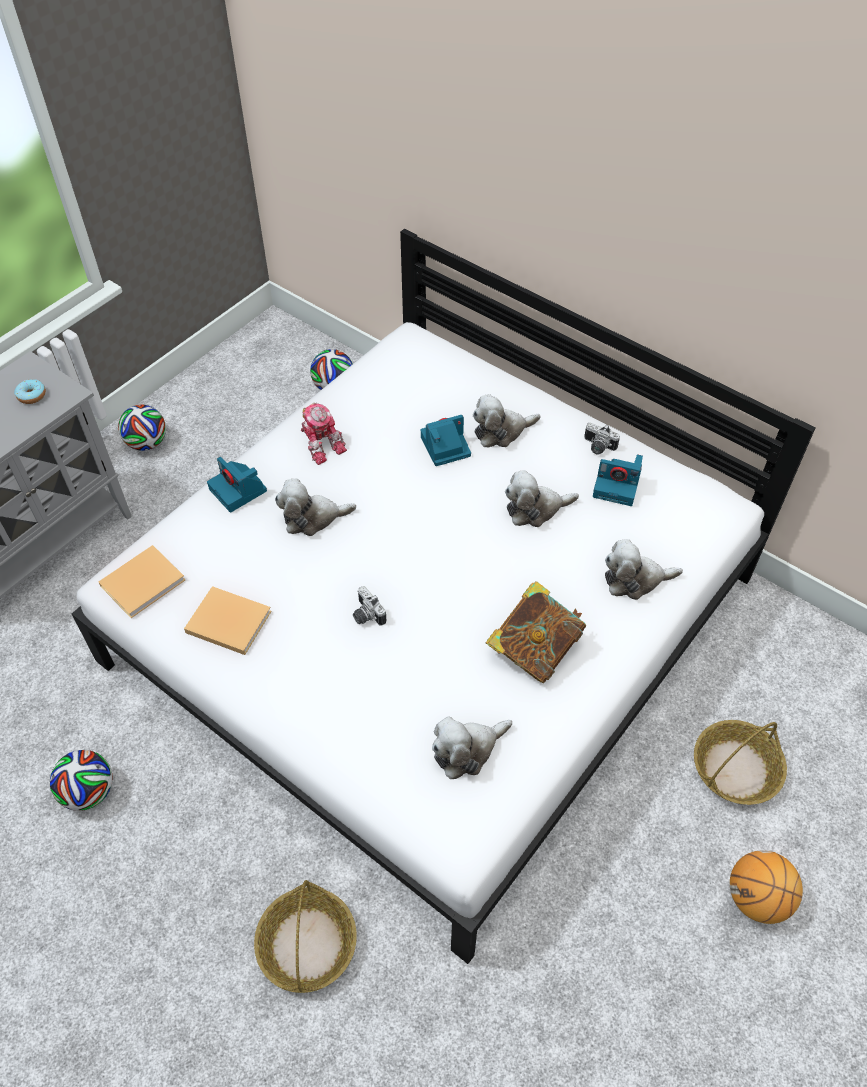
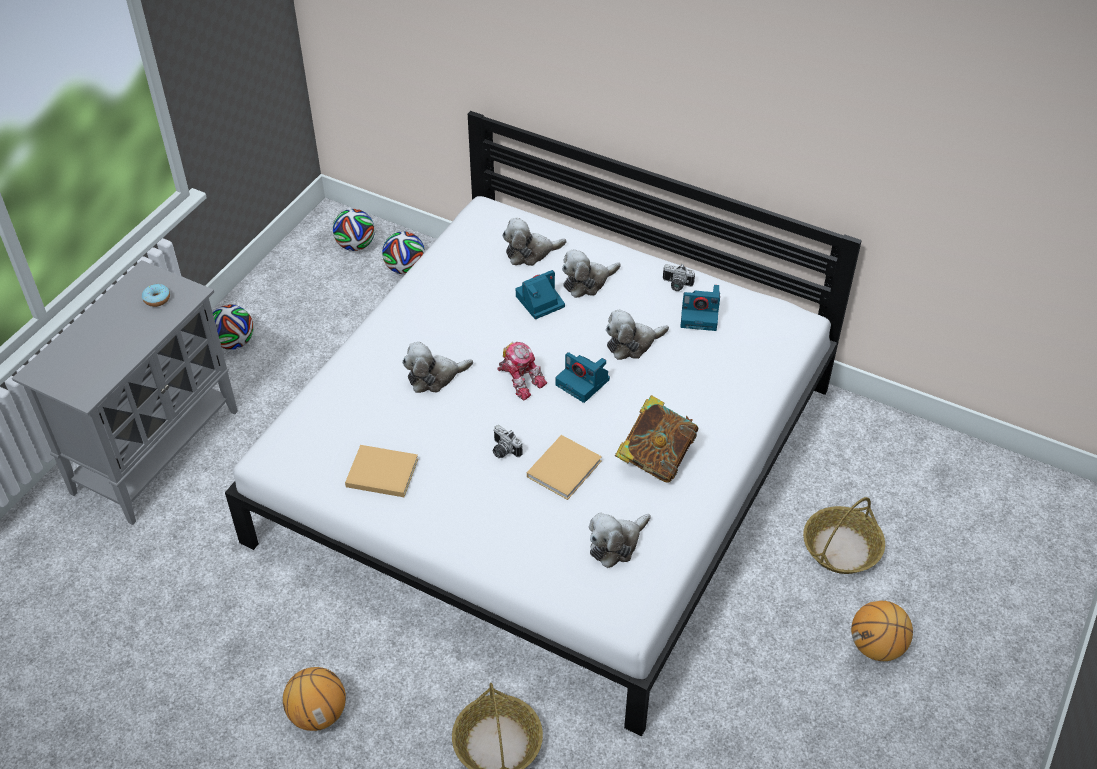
camera: 10 degrees left, 5 degrees down
football [50,750,113,811] -> football moved to [333,209,375,251]
beige book [99,545,185,618] -> beige book moved to [527,435,602,500]
camera [207,457,267,513] -> camera moved to [556,352,610,403]
toy robot [301,403,347,465] -> toy robot moved to [497,342,547,401]
plush toy [605,539,683,600] -> plush toy moved to [502,218,566,266]
none -> basketball [283,667,346,731]

